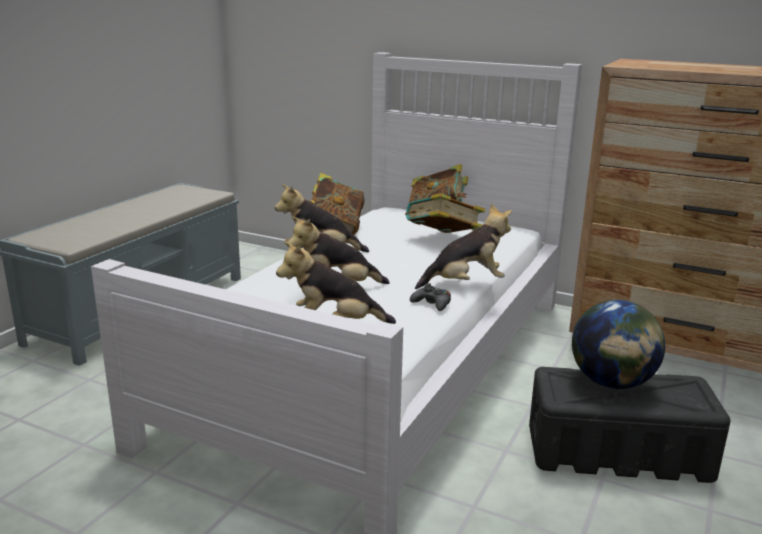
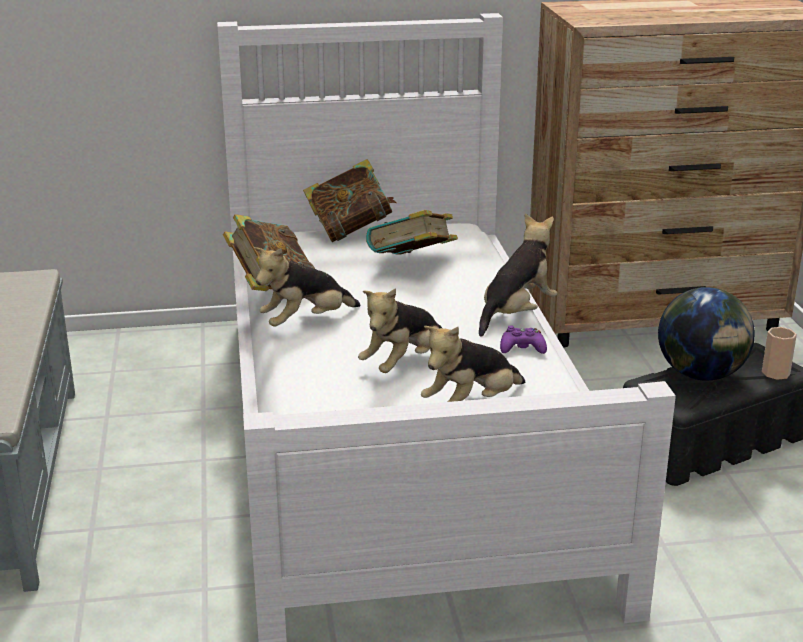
camera: 35 degrees left, 5 degrees up
black game controller [410,283,451,311] -> purple game controller [500,325,547,354]
none -> cup [762,327,797,380]

